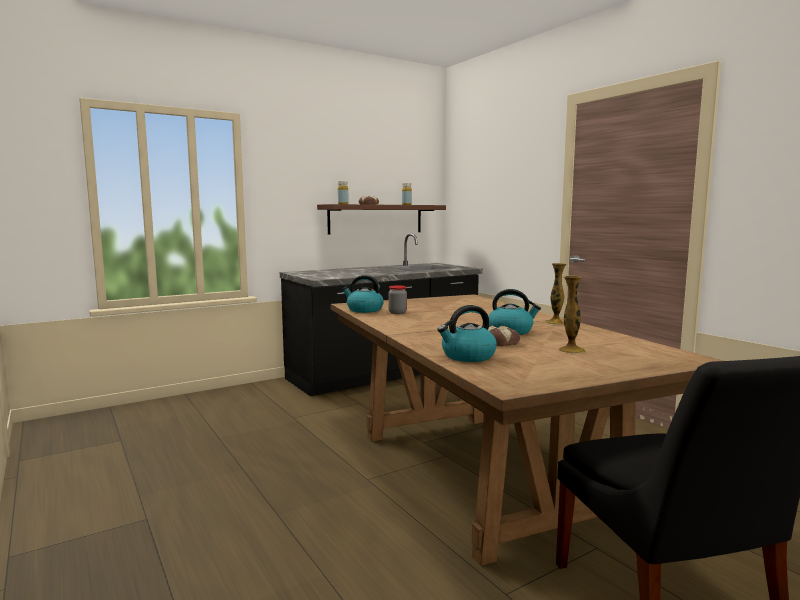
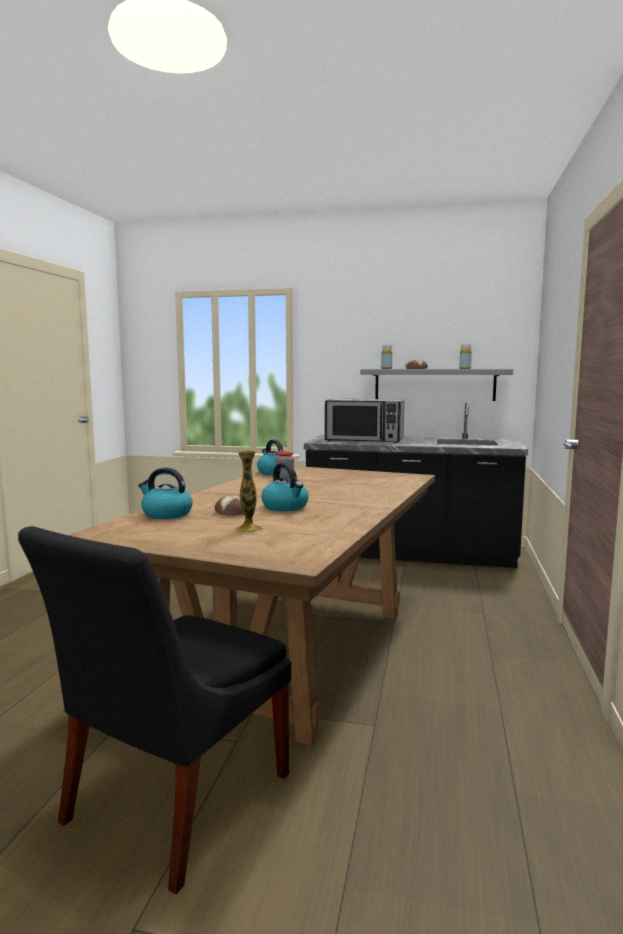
camera: 45 degrees right, 0 degrees up
brown shelf [317,204,446,234] -> grey shelf [360,369,513,401]
vase [546,263,566,325] -> none
none -> microwave [325,399,405,443]

